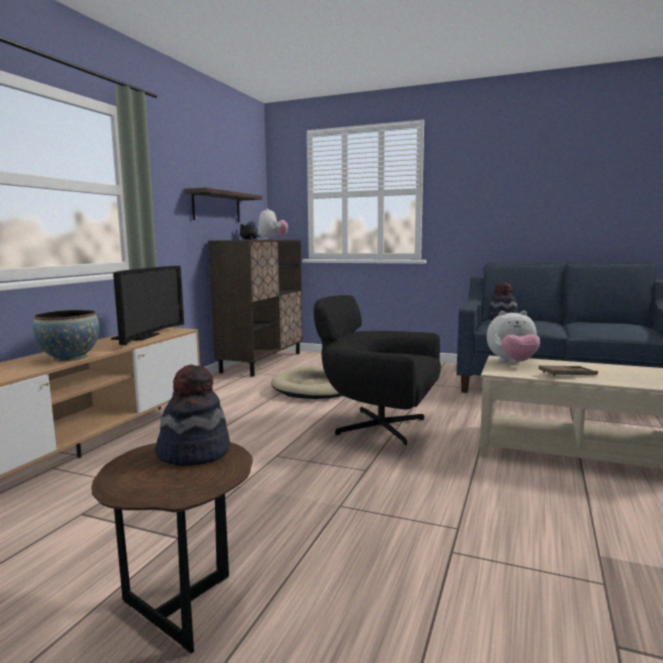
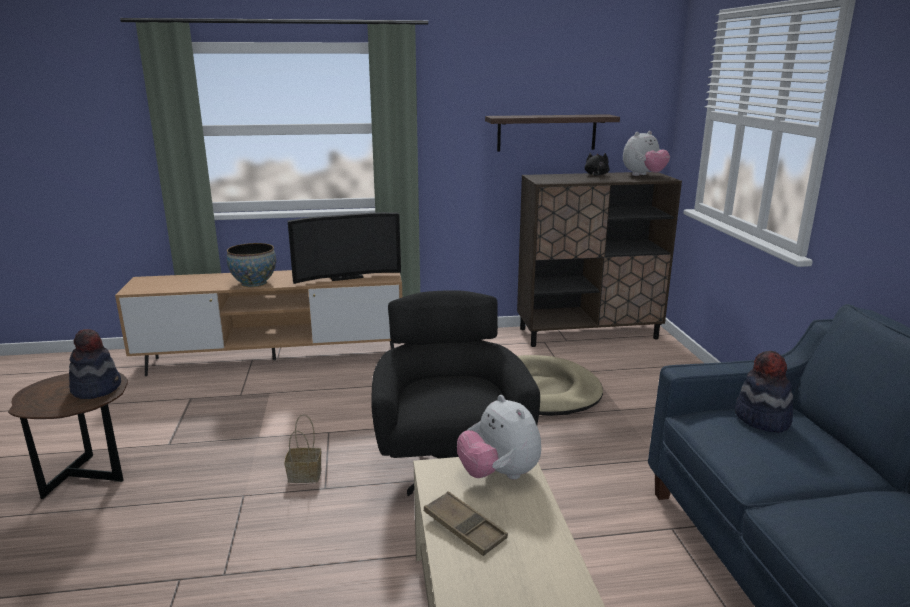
camera: 60 degrees right, 10 degrees up
none -> basket [284,414,322,483]

